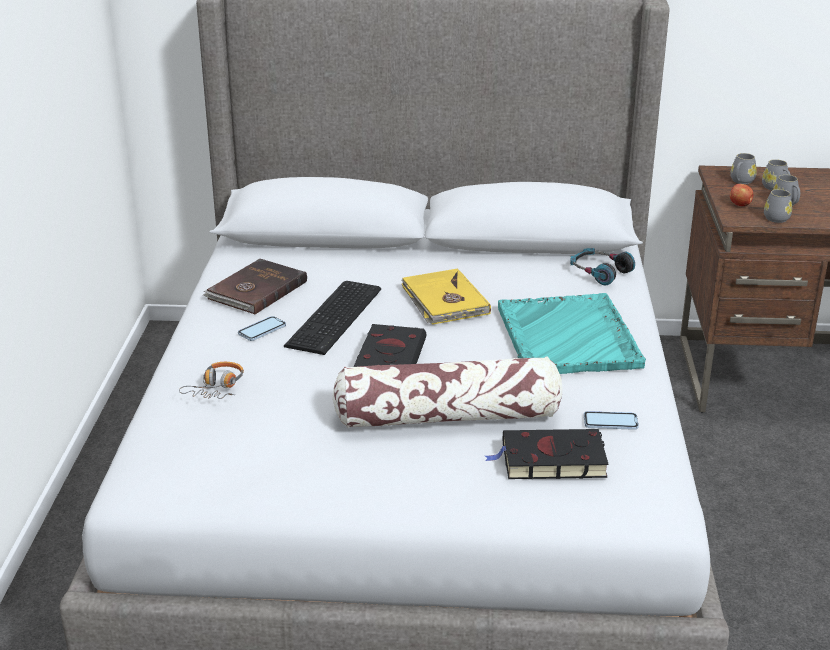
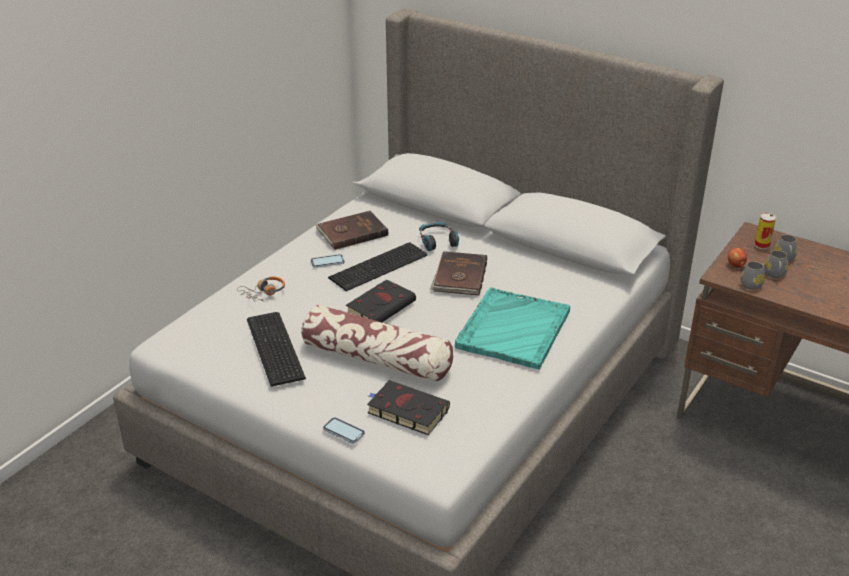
camera: 30 degrees right, 5 degrees up
yellow book [402,268,491,325] -> brown book [430,251,487,296]
headphones [570,248,635,285] -> headphones moved to [419,222,459,251]
phone [584,411,639,430] -> phone moved to [323,417,365,444]
grey mug [730,153,757,184] -> can [754,213,776,249]
none -> keyboard [247,312,306,387]

